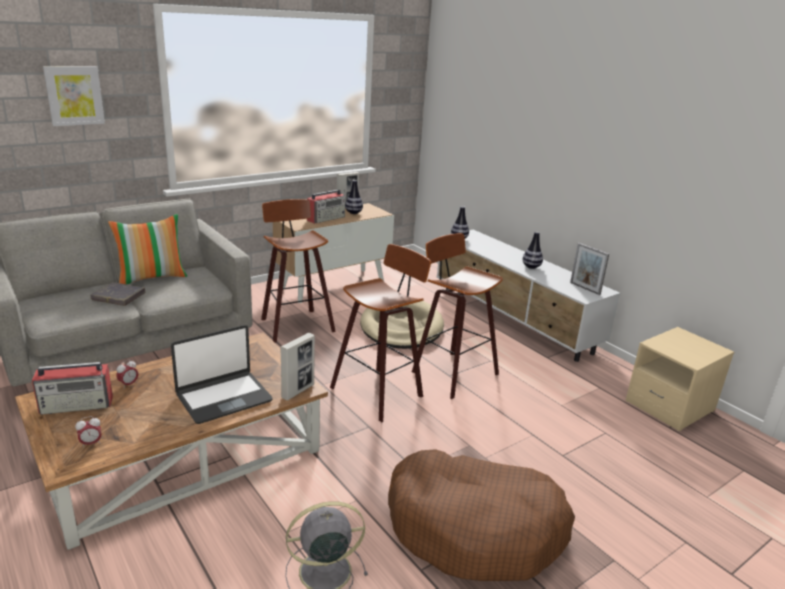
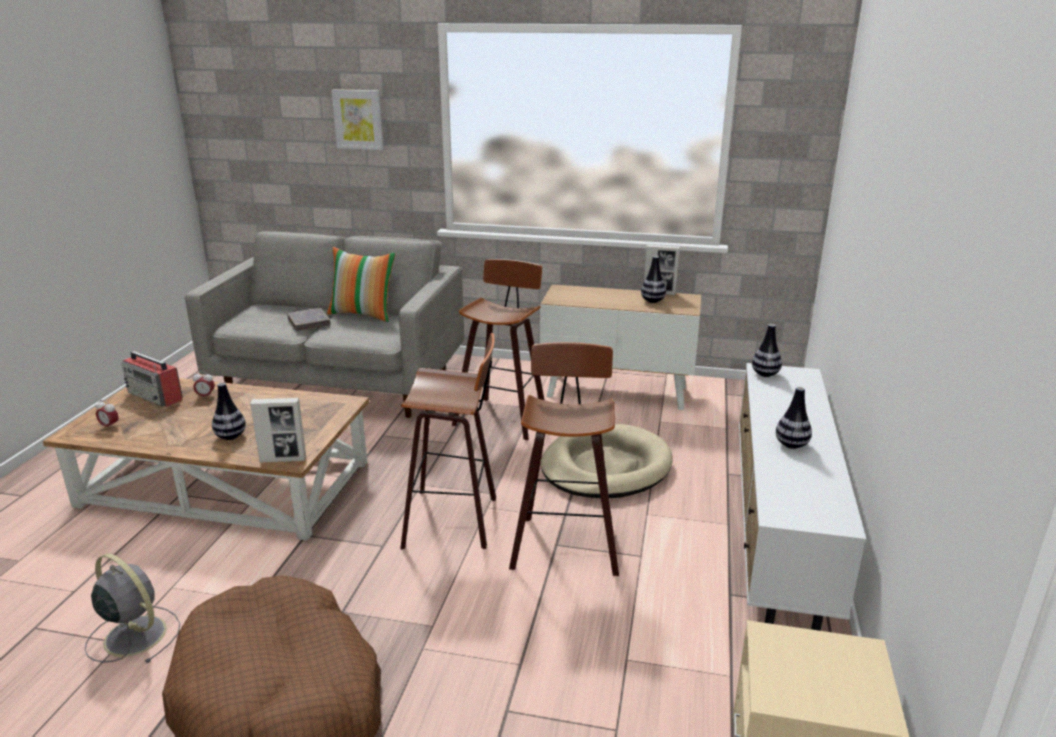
camera: 50 degrees right, 0 degrees up
laptop [171,325,273,424] -> vase [212,382,246,440]
radio [307,189,345,224] -> none
picture frame [570,243,609,295] -> none

